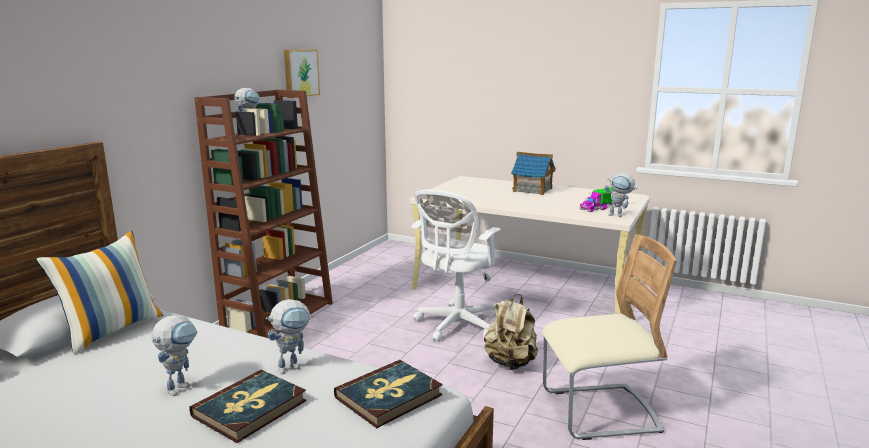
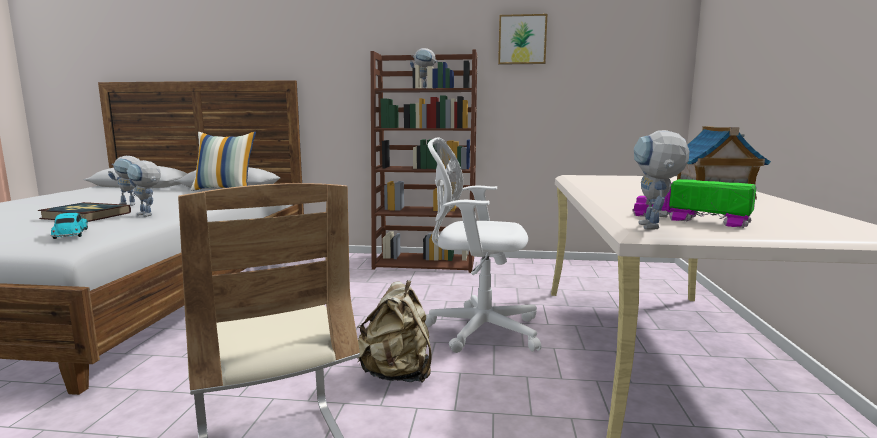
camera: 70 degrees right, 5 degrees down
book [334,360,442,428] -> toy car [50,213,88,239]

